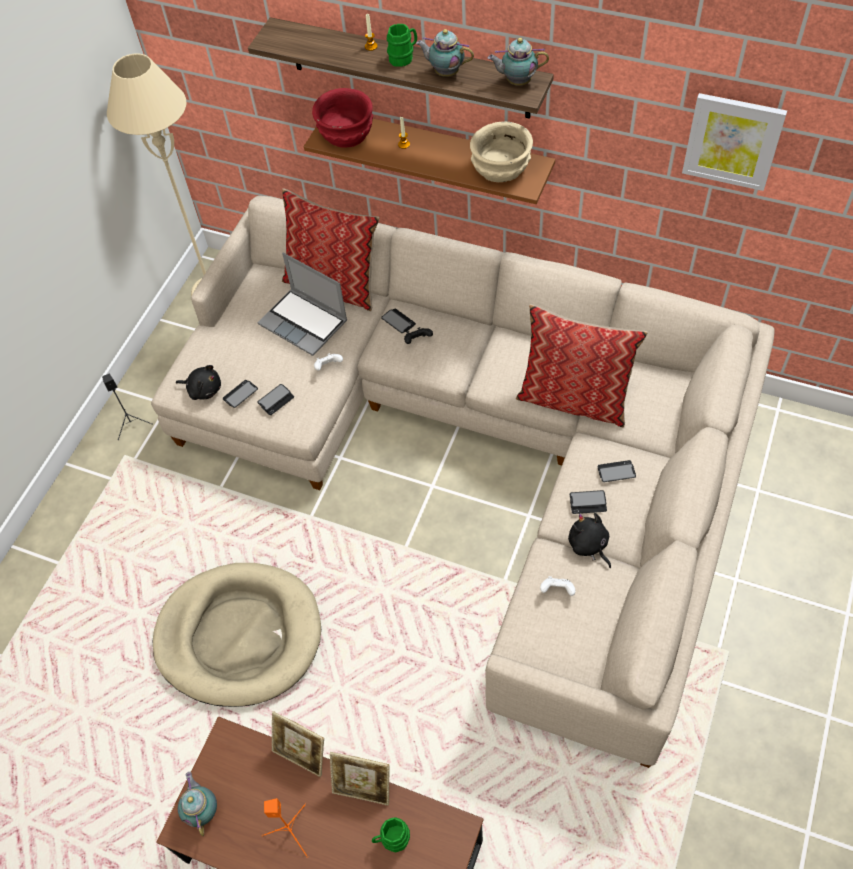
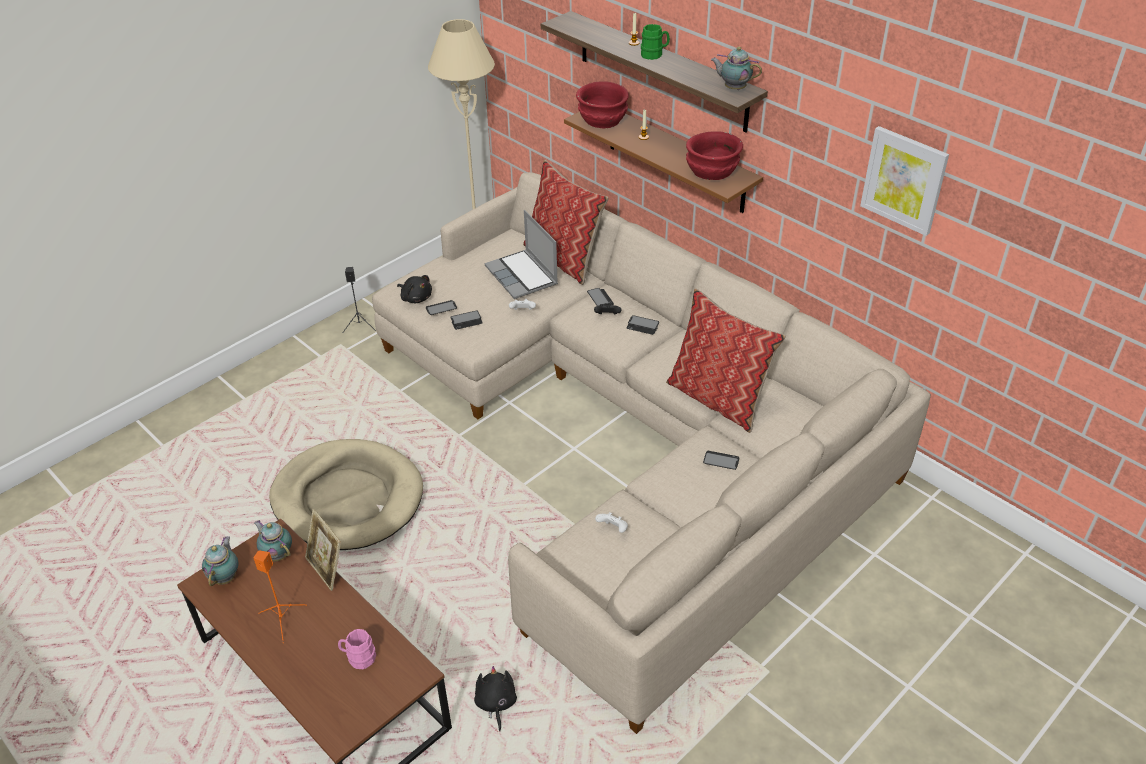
camera: 20 degrees right, 15 degrees down
picture frame [330,752,390,805] -> none
green mug [372,818,410,853] -> pink mug [338,629,376,669]
teapot [416,29,474,77] -> teapot moved to [254,520,292,561]
beige bowl [470,121,533,182] -> red bowl [686,131,743,180]
black plush toy [568,513,611,568] -> black plush toy moved to [474,666,517,731]
phone [570,490,607,514] -> phone moved to [626,315,659,335]

